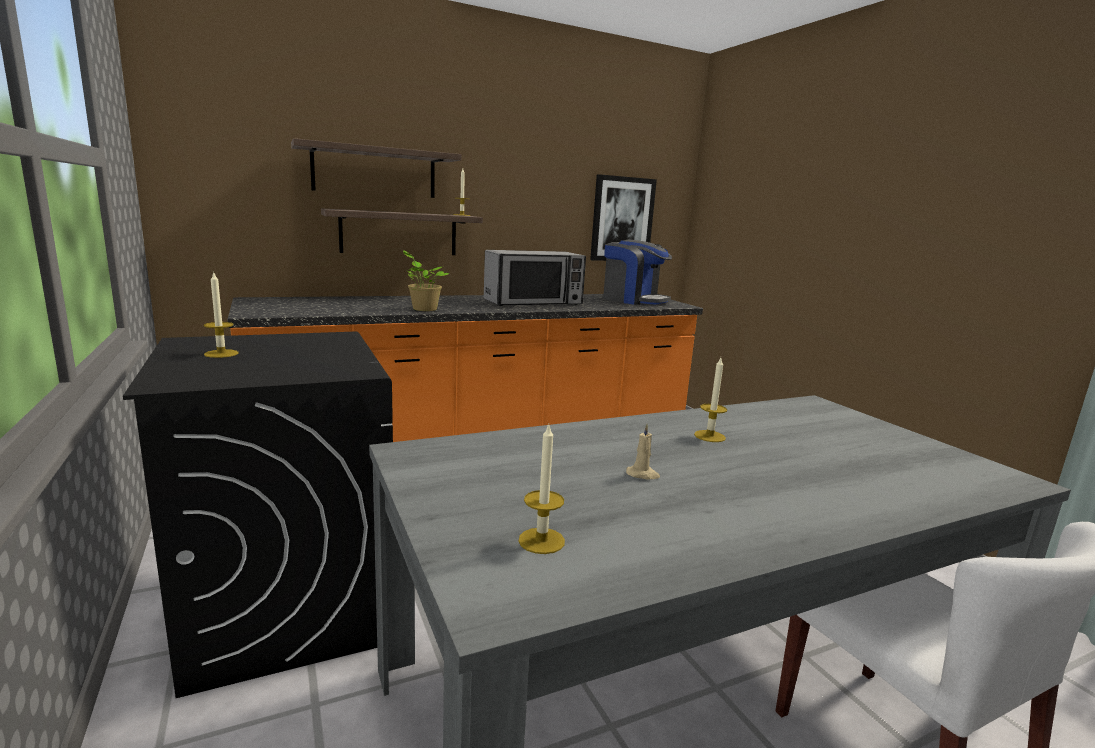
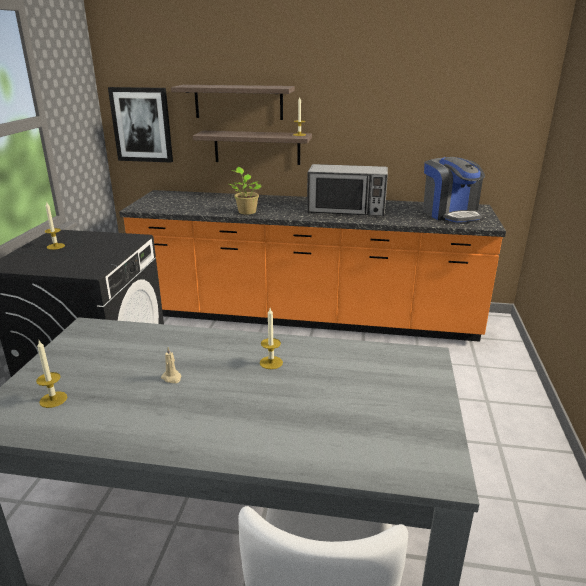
camera: 35 degrees right, 10 degrees up
picture [590,174,657,261] -> picture moved to [108,87,173,163]

